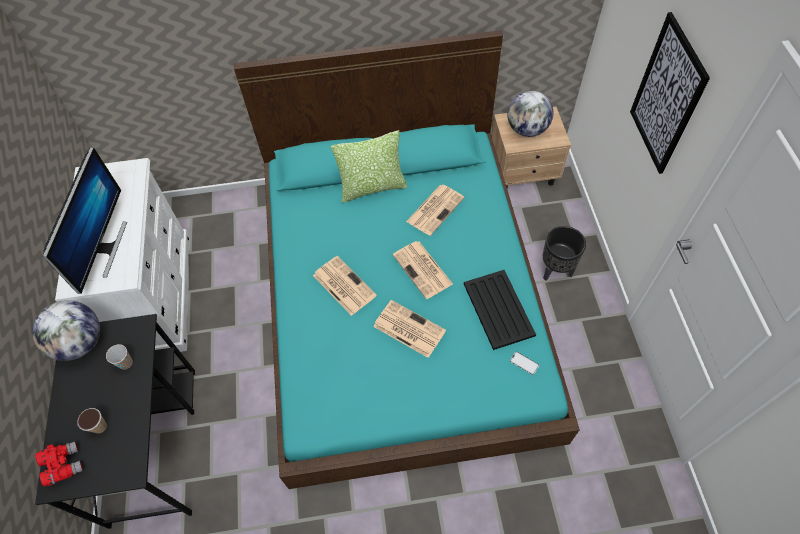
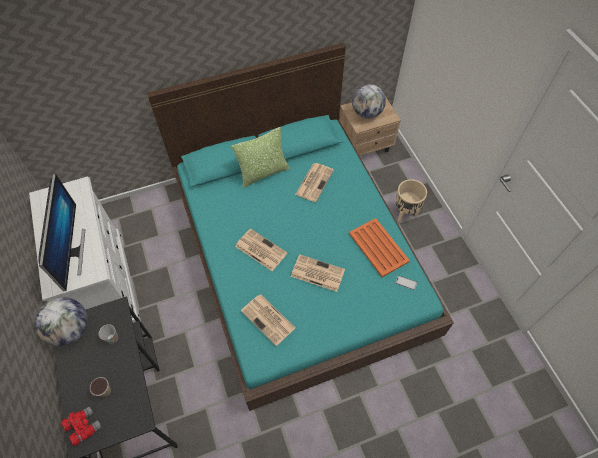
camera: 15 degrees left, 0 degrees up
newspaper [393,241,453,299] -> newspaper moved to [241,294,295,346]
black tray [464,270,536,350] -> orange tray [349,218,410,277]
black planter [543,226,586,281] -> beige planter [395,179,427,222]
picture [630,12,710,174] -> none

